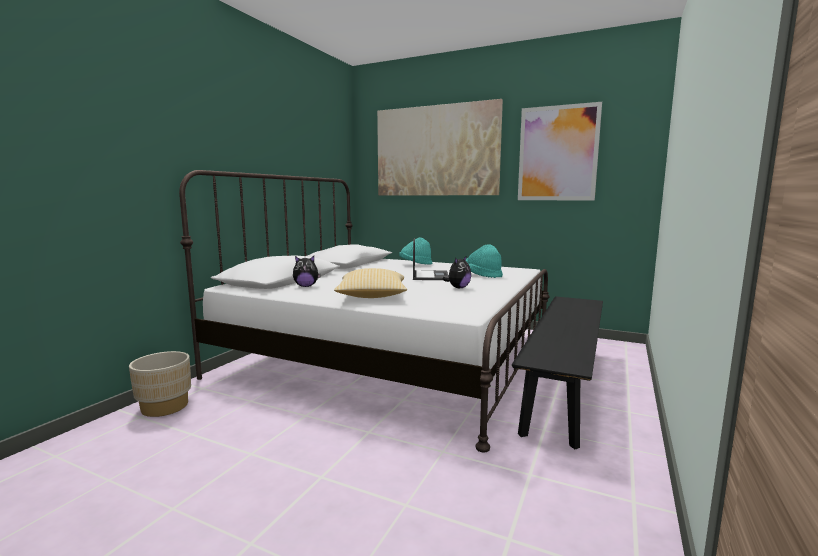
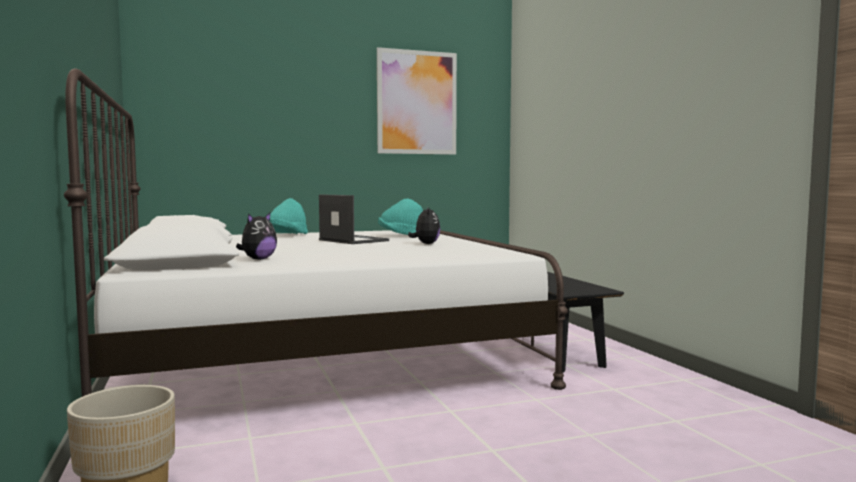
camera: 45 degrees left, 5 degrees down
pillow [334,268,407,298] -> none
picture [377,99,503,195] -> none

